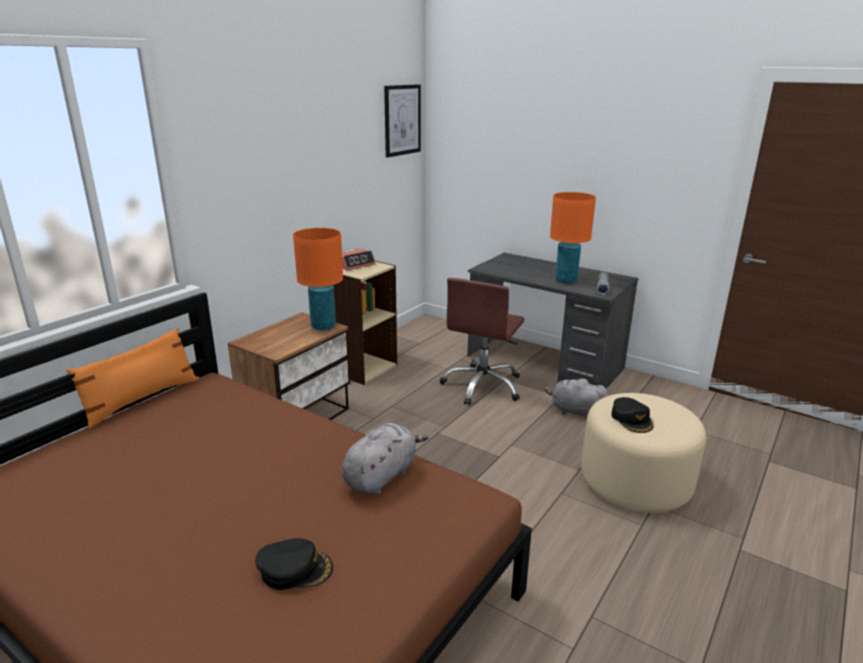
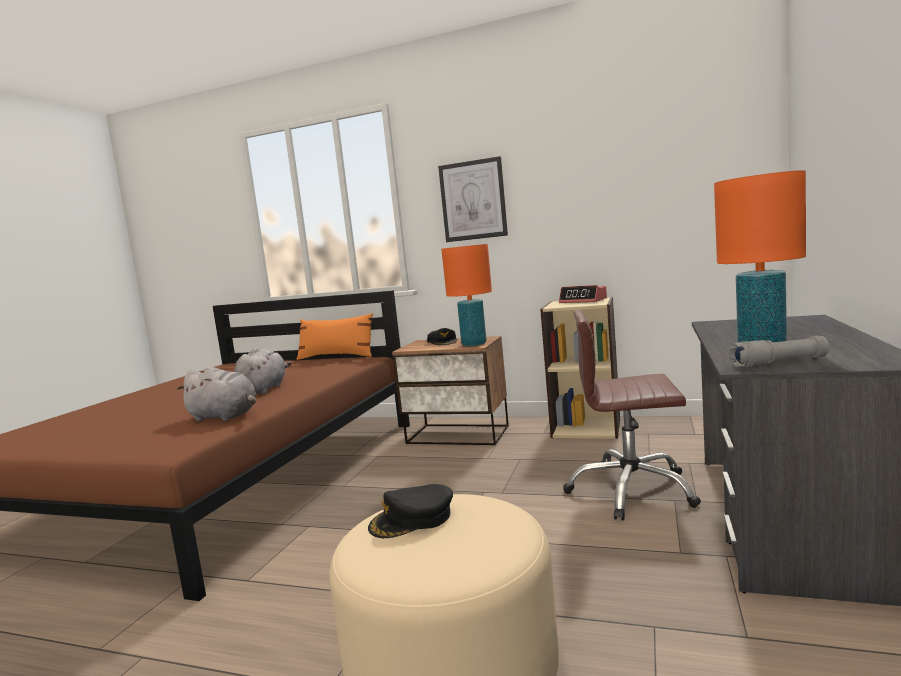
camera: 75 degrees right, 15 degrees down
black cap [255,538,333,590] -> black cap moved to [427,328,457,345]
picture [384,84,421,158] -> picture moved to [438,156,508,242]
grey plush toy [544,377,609,420] -> grey plush toy moved to [234,347,292,394]

